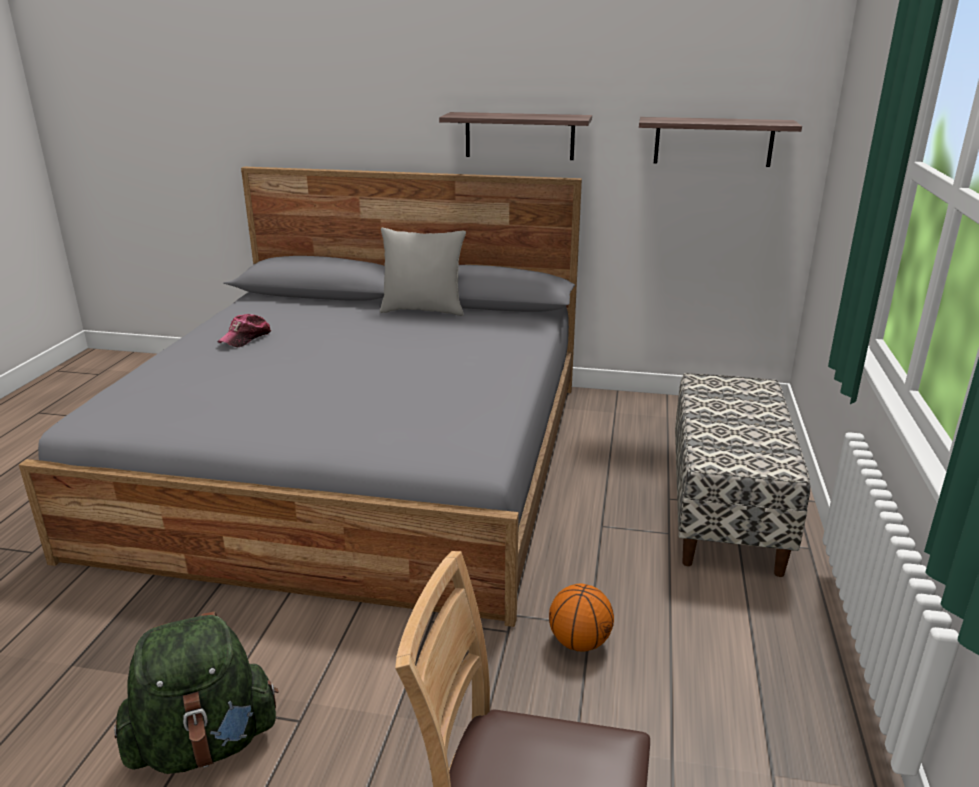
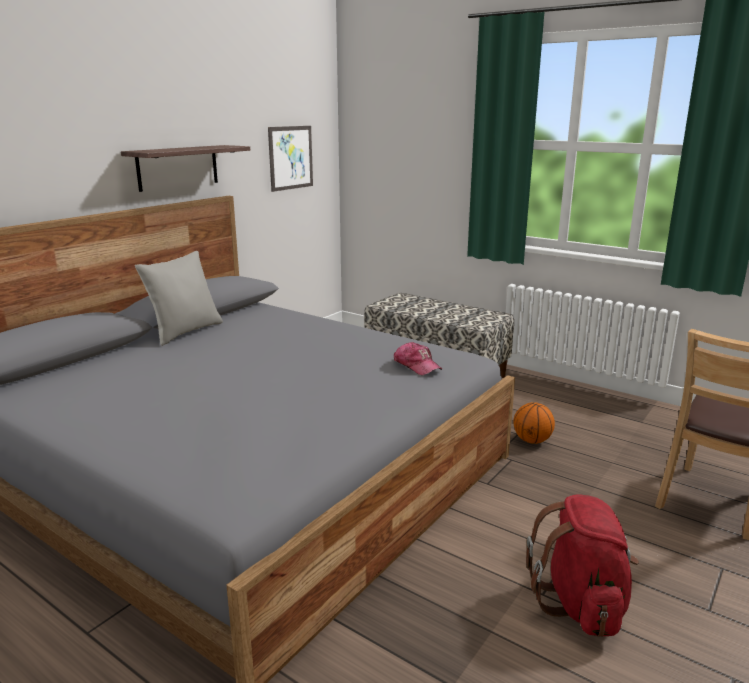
camera: 65 degrees left, 5 degrees down
green backpack [114,611,279,774] -> red backpack [526,494,639,637]
cap [218,314,271,347] -> cap moved to [394,342,442,375]
shelf [639,117,802,167] -> picture [268,126,313,192]

